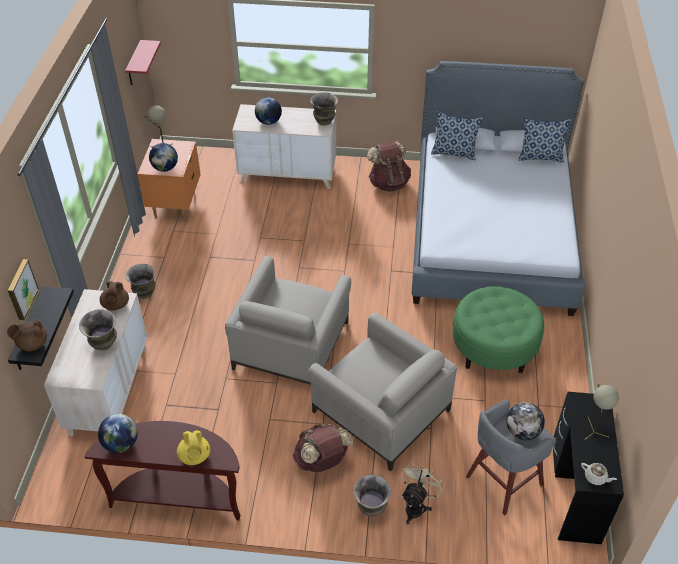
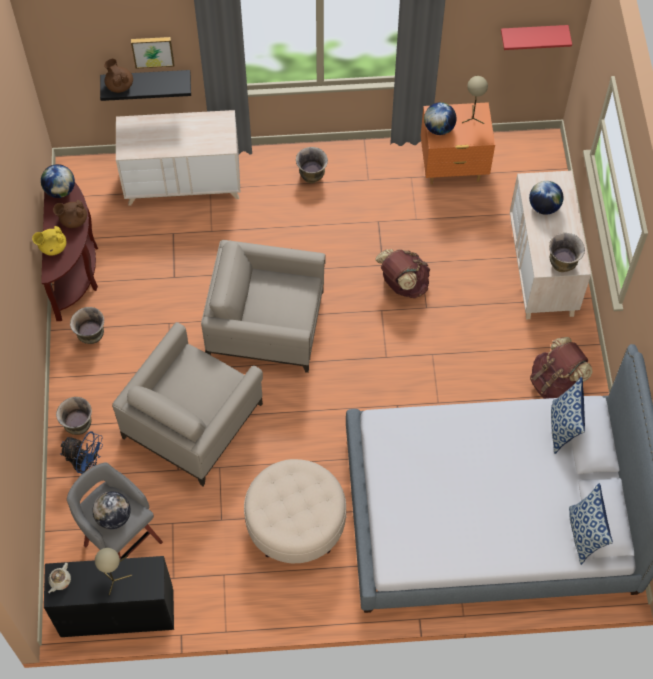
camera: 80 degrees right, 15 degrees up
vase [79,309,117,351] -> vase moved to [70,307,104,344]
brown teapot [100,281,129,311] -> brown teapot moved to [53,200,87,228]
brown backpack [293,423,353,472] -> brown backpack moved to [375,249,430,298]
beige fan [401,461,445,524] -> blue fan [60,432,103,475]
green ottoman [453,286,545,373] -> beige ottoman [244,459,346,563]

